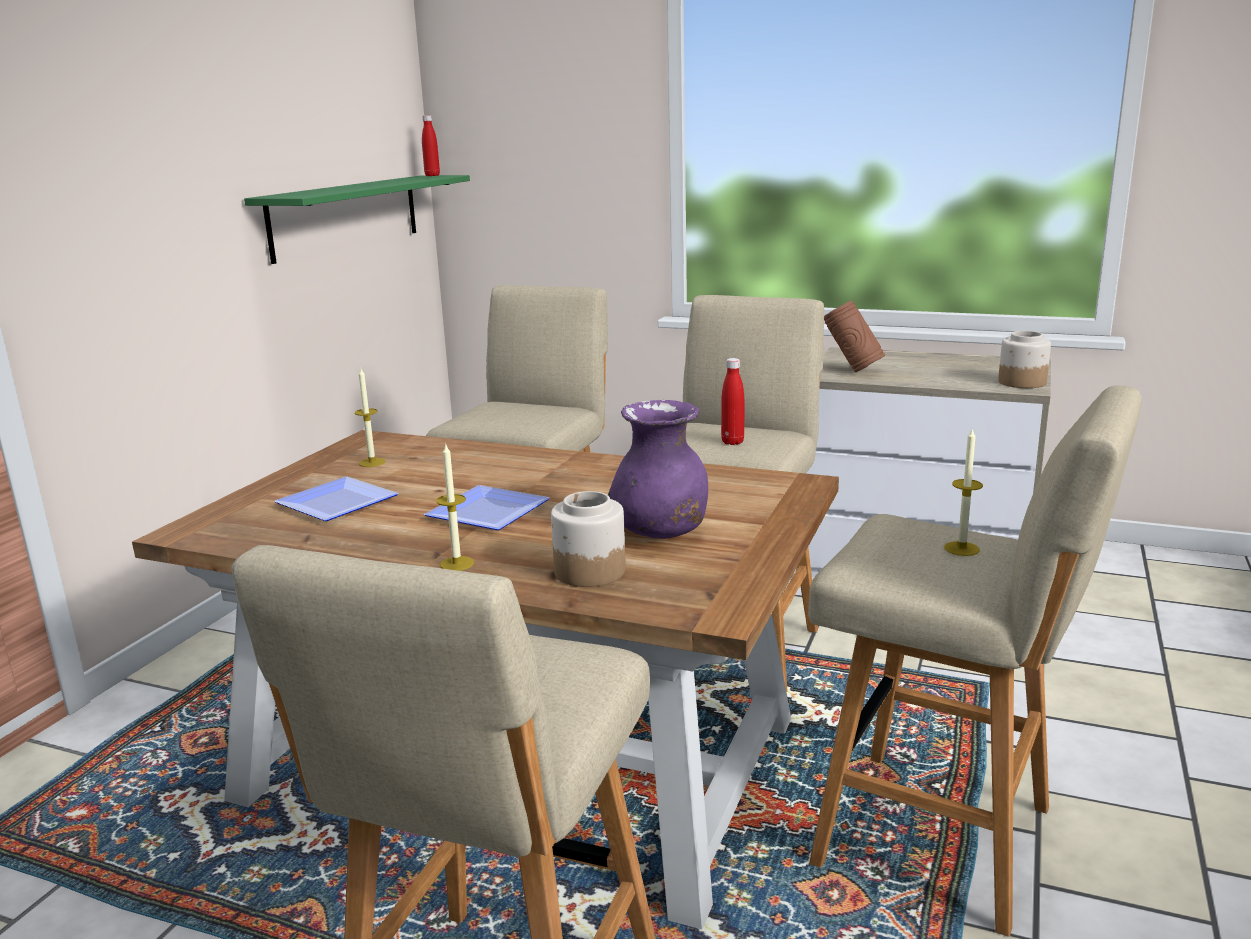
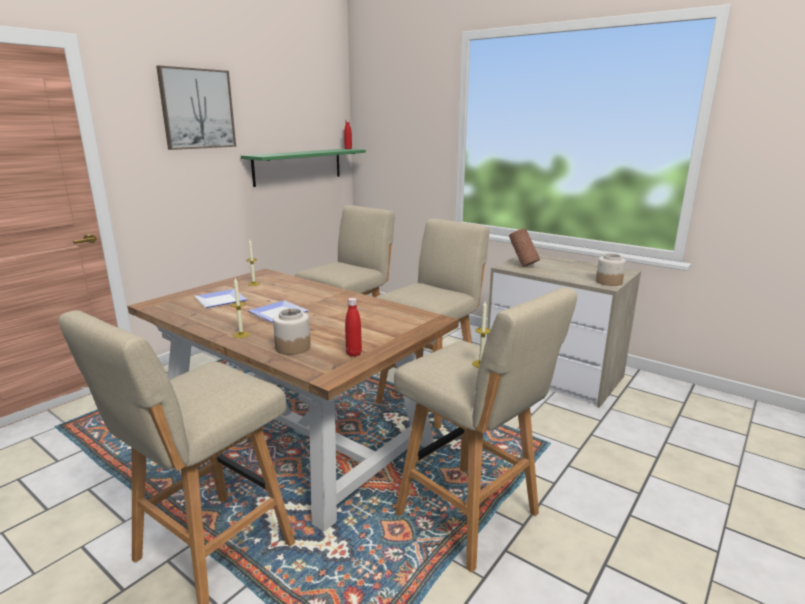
camera: 15 degrees right, 0 degrees up
purple vase [608,400,708,539] -> none
red bottle [721,358,744,445] -> red bottle moved to [345,298,362,357]
none -> picture [156,65,236,150]

